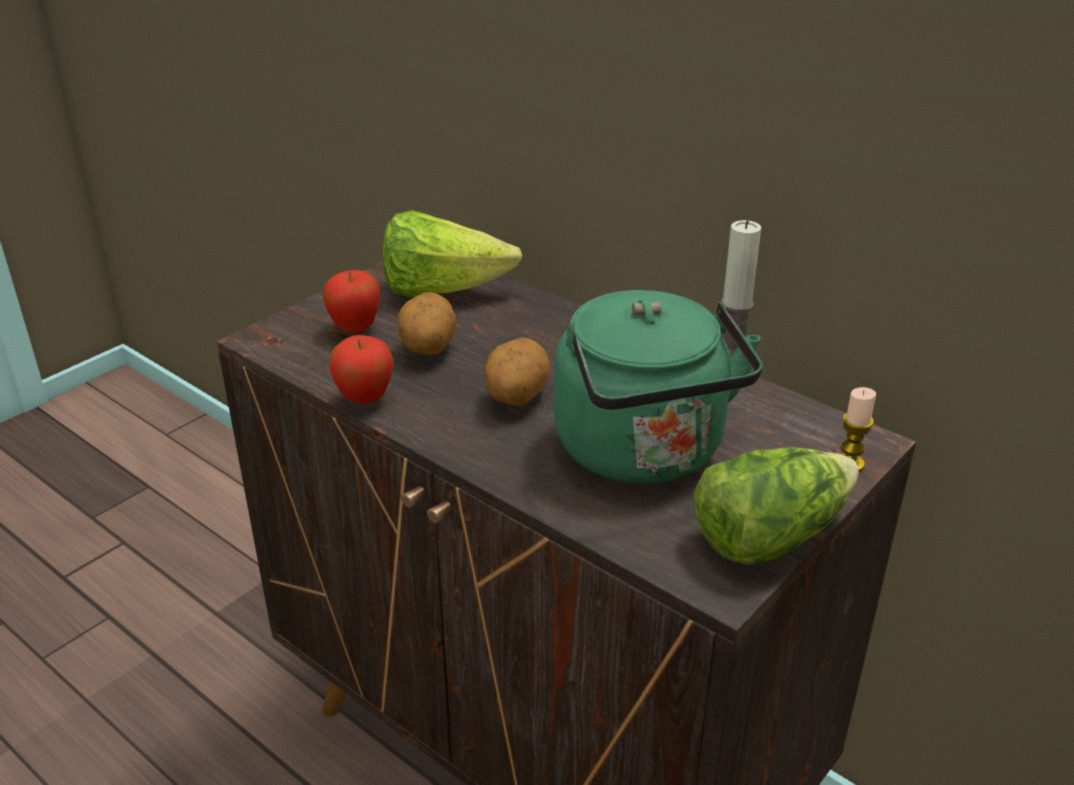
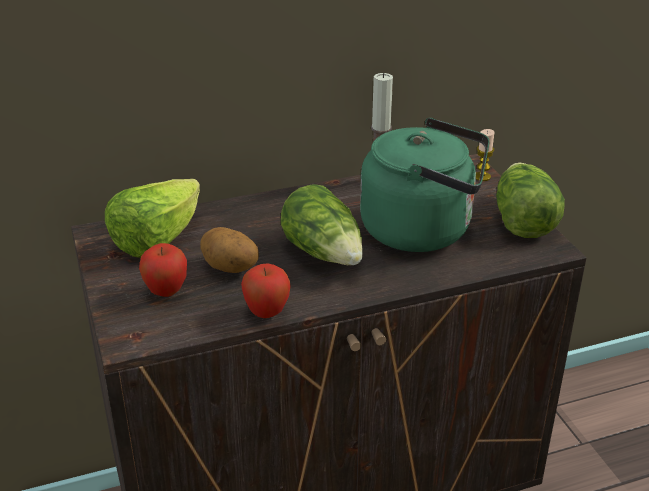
camera: 60 degrees left, 0 degrees up
potato [484,338,550,406] -> lettuce [281,184,363,265]

